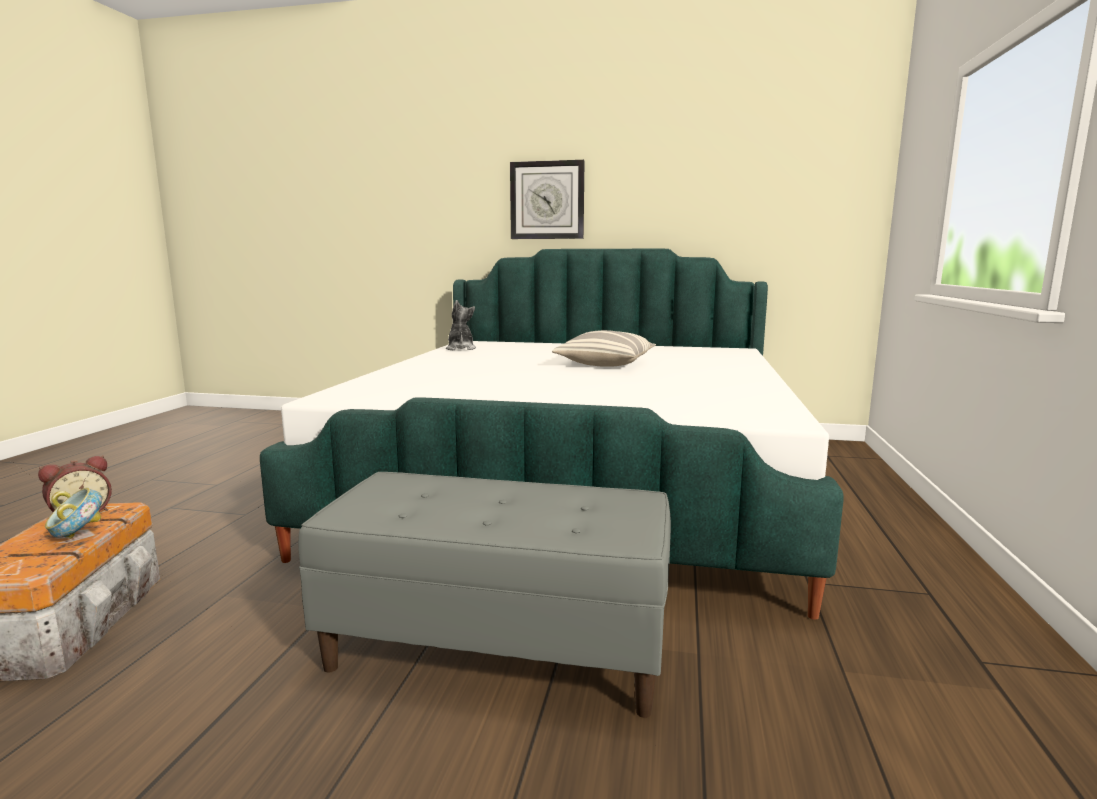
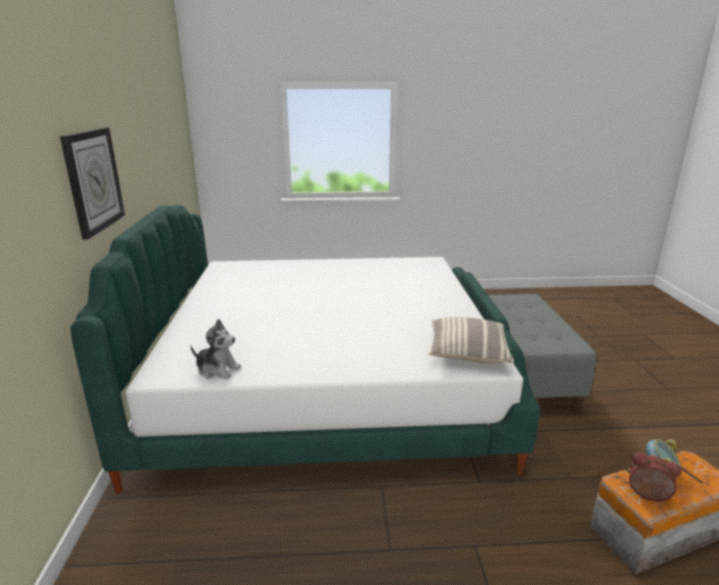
camera: 105 degrees left, 10 degrees up
plush toy [446,300,476,350] -> plush toy turned 135 degrees counterclockwise [190,319,241,379]
pillow [552,330,656,367] -> pillow moved to [428,317,514,364]

